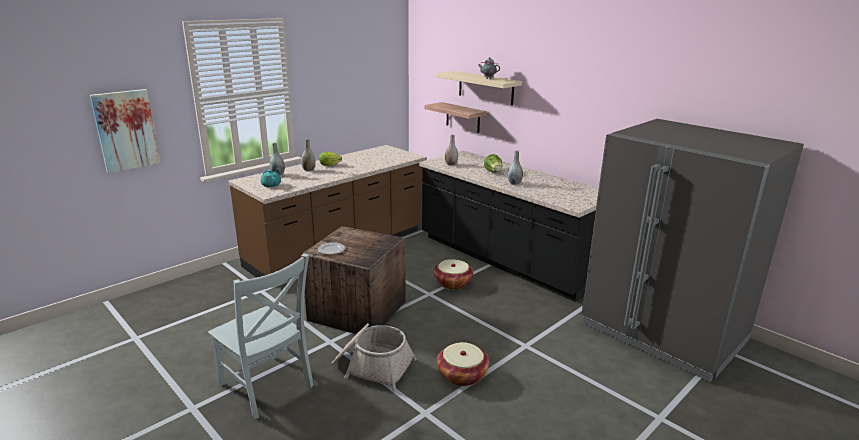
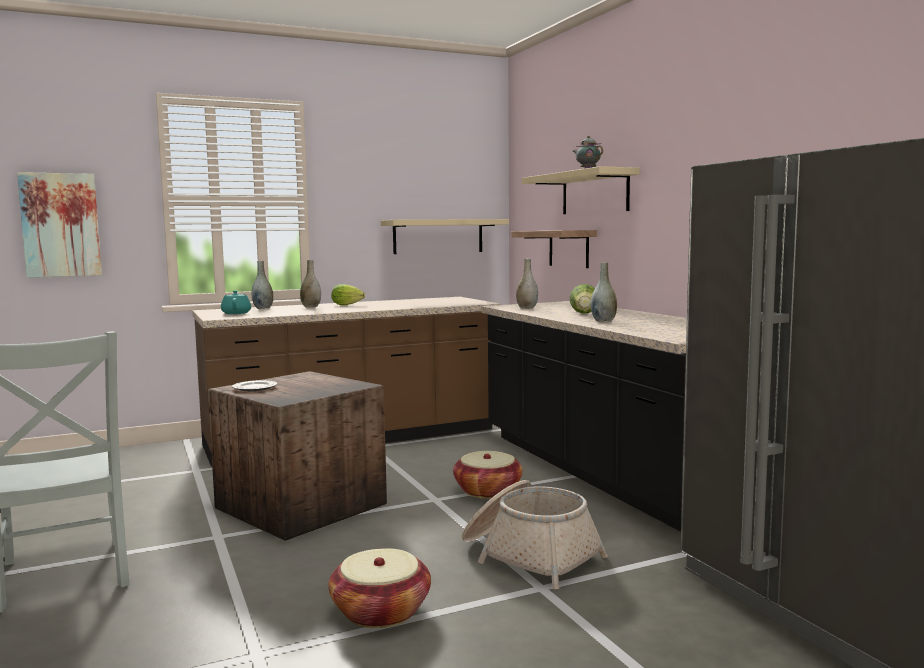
camera: 20 degrees right, 15 degrees down
basket [332,323,417,392] -> basket moved to [462,480,608,589]
none -> beige shelf [381,219,509,254]

